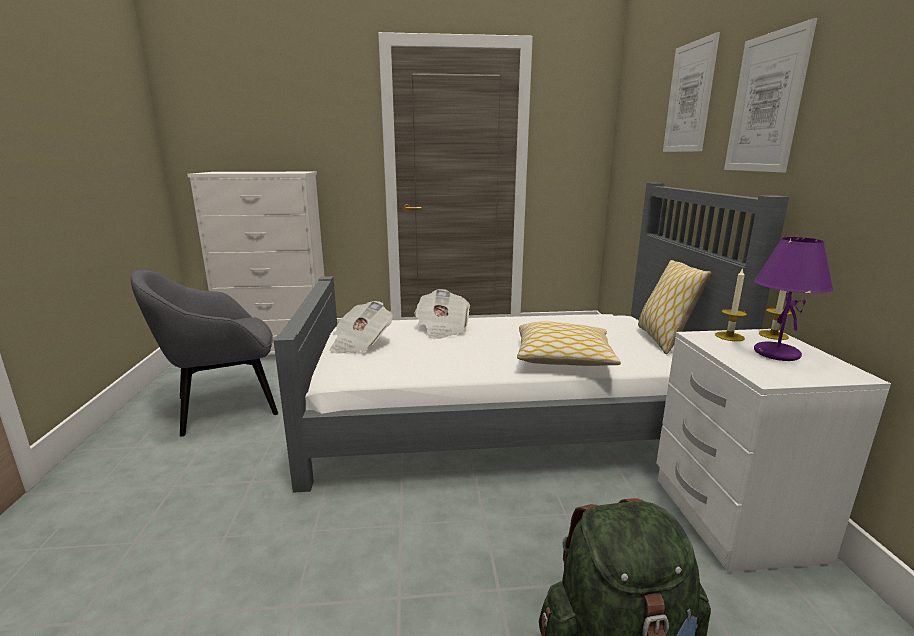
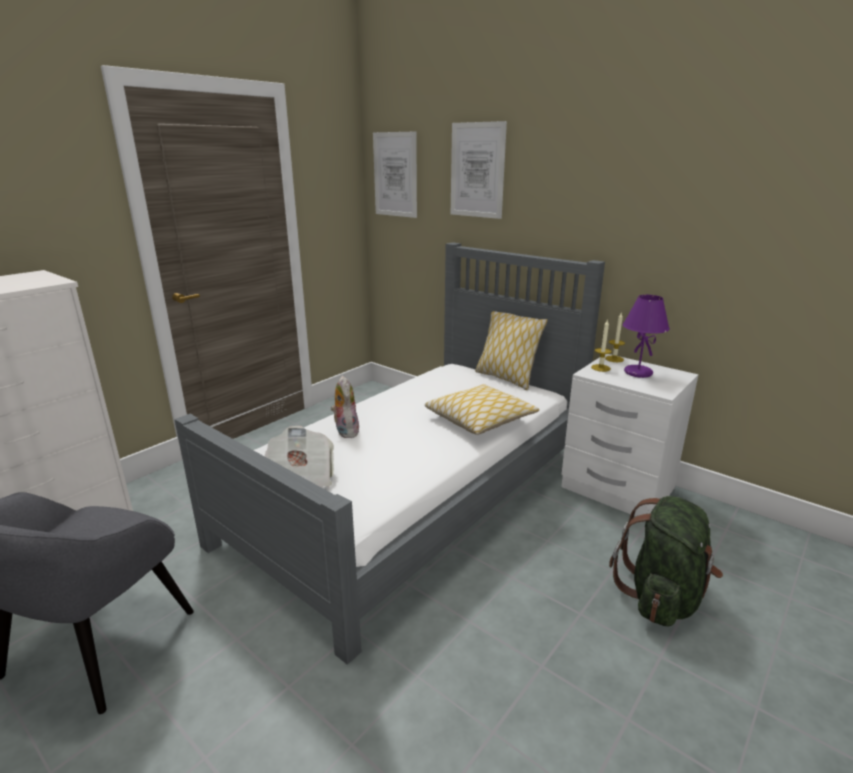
camera: 45 degrees left, 5 degrees up
newspaper [414,289,470,339] -> plush toy [330,376,360,438]
picture [724,18,817,172] -> picture moved to [373,132,417,218]

